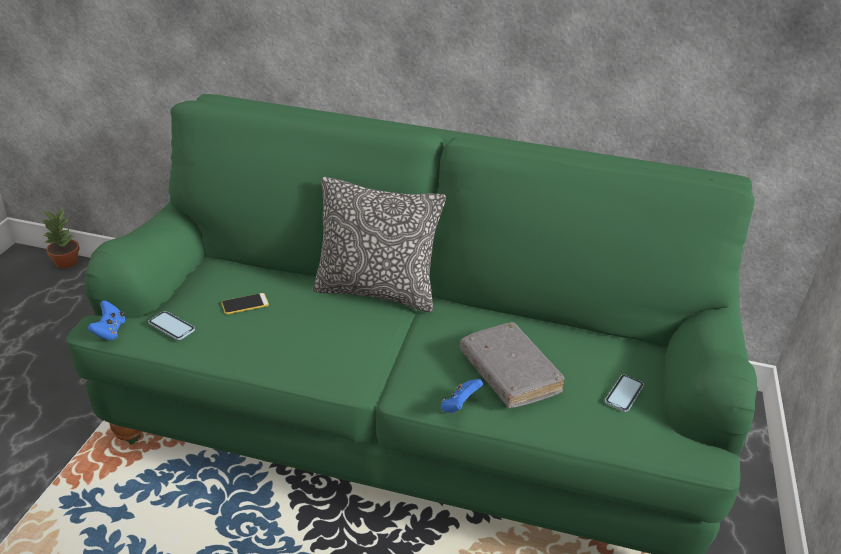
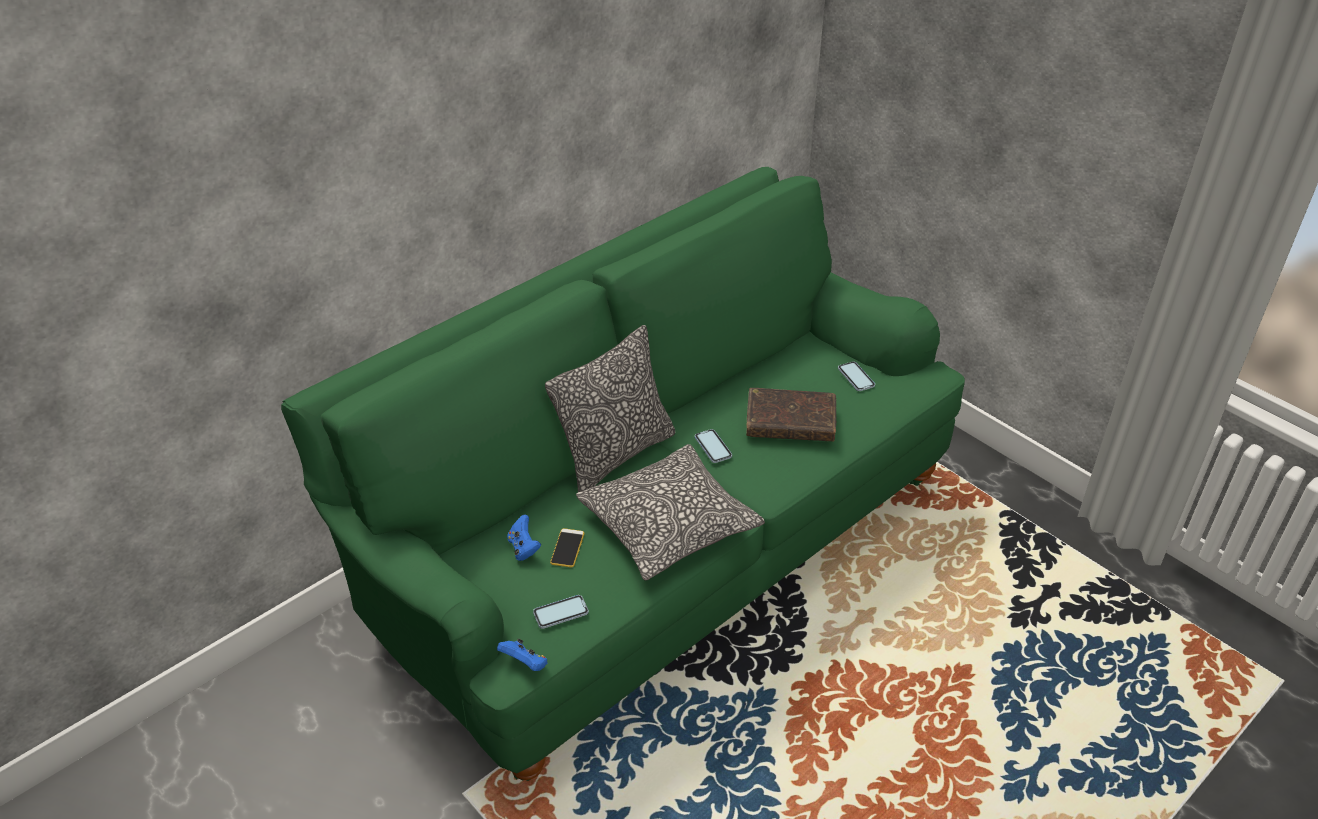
camera: 55 degrees left, 5 degrees up
potted plant [41,209,80,268] -> none
blue game controller [441,379,483,413] -> blue game controller moved to [507,515,541,561]
grey book [460,322,565,408] -> brown book [746,388,836,442]
none -> pillow [576,444,765,580]
none -> phone [695,429,732,463]

